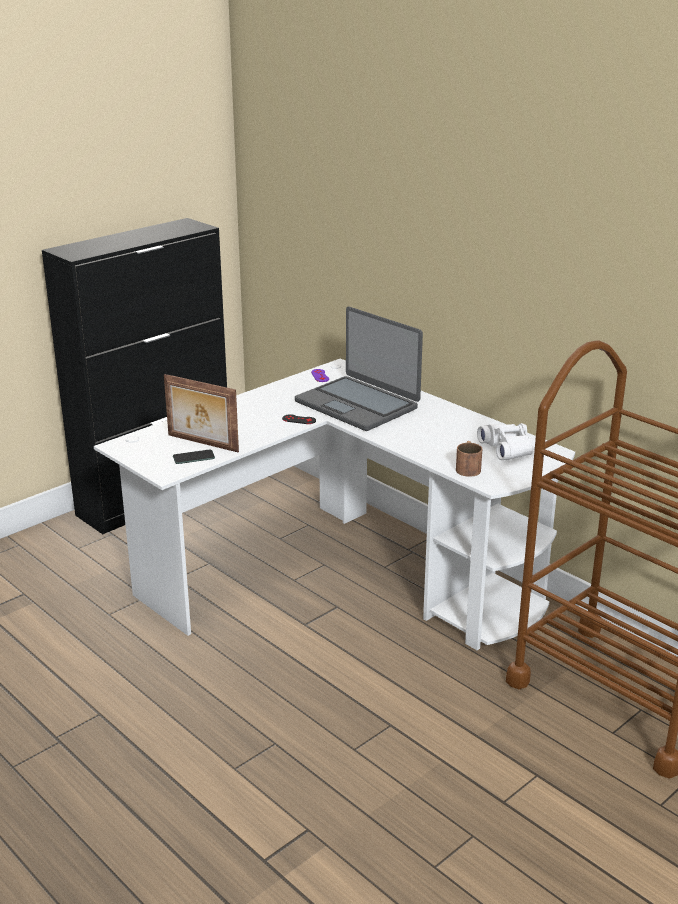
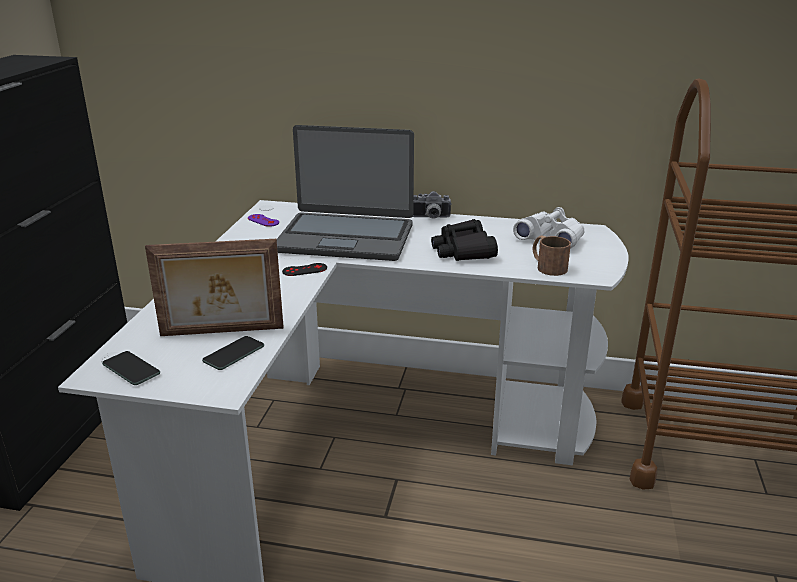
camera: 35 degrees left, 0 degrees up
none -> phone [102,351,160,385]
none -> camera [412,191,452,219]
none -> black binoculars [431,219,498,261]

